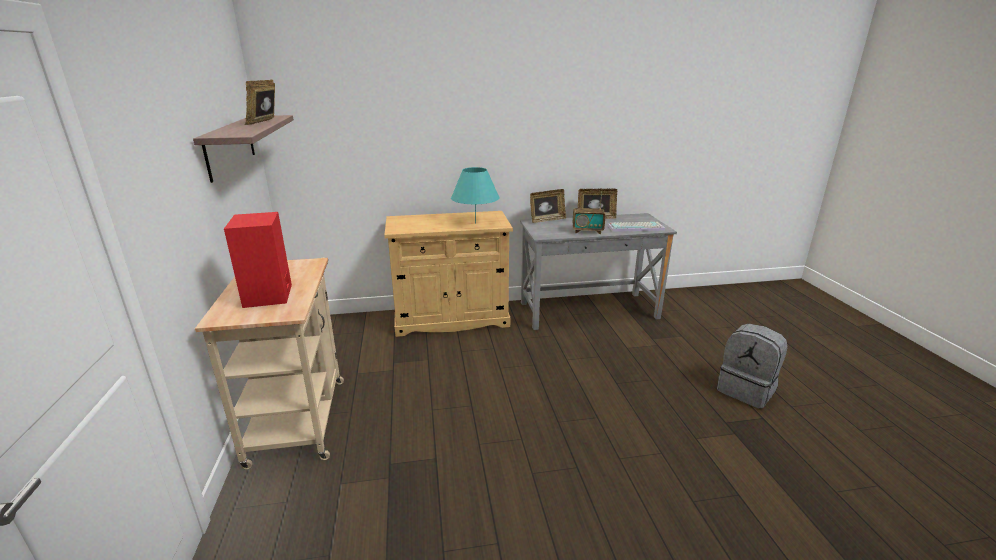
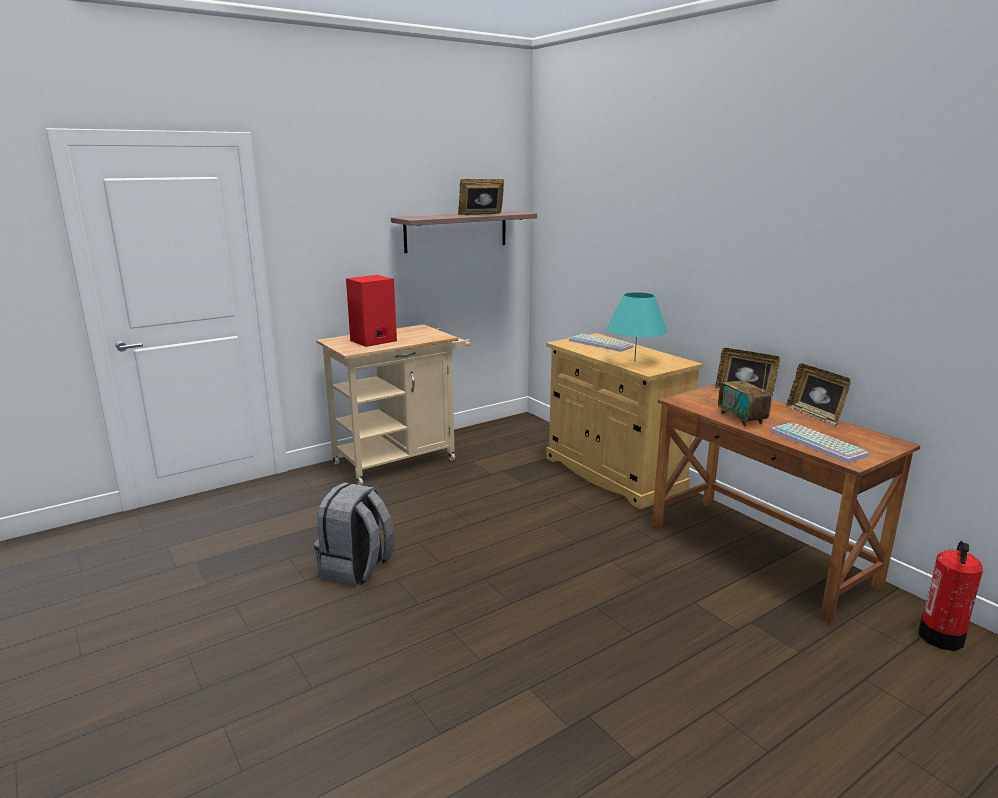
camera: 65 degrees right, 5 degrees down
grey desk [520,213,677,330] -> brown desk [652,384,920,623]
grey backpack [717,324,788,409] -> grey backpack moved to [314,482,394,587]
none -> keyboard [569,334,633,352]
none -> fire extinguisher [919,541,983,651]

